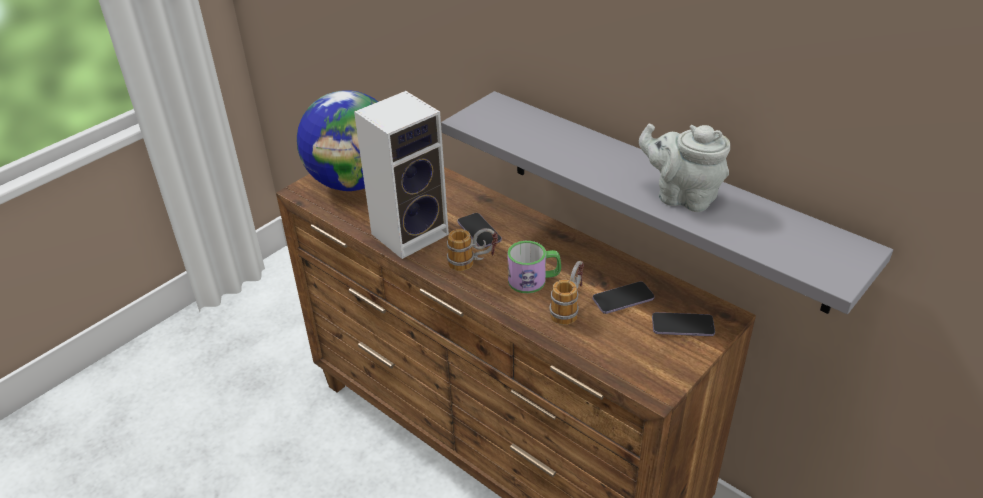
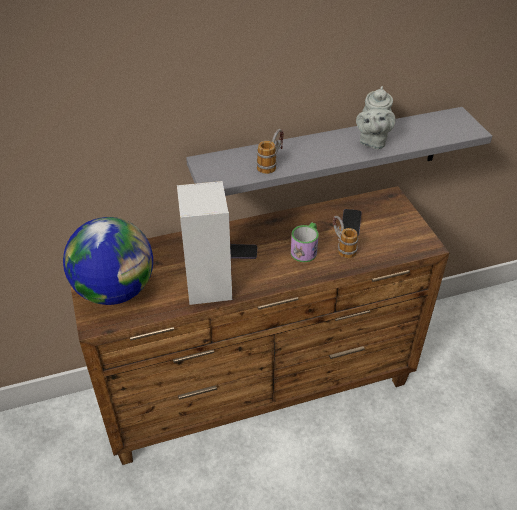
camera: 60 degrees left, 5 degrees up
mug [447,228,498,271] -> mug moved to [256,129,284,174]
grey teapot [639,123,730,212] -> grey teapot turned 45 degrees counterclockwise [356,86,396,149]
phone [652,312,715,336] -> none

